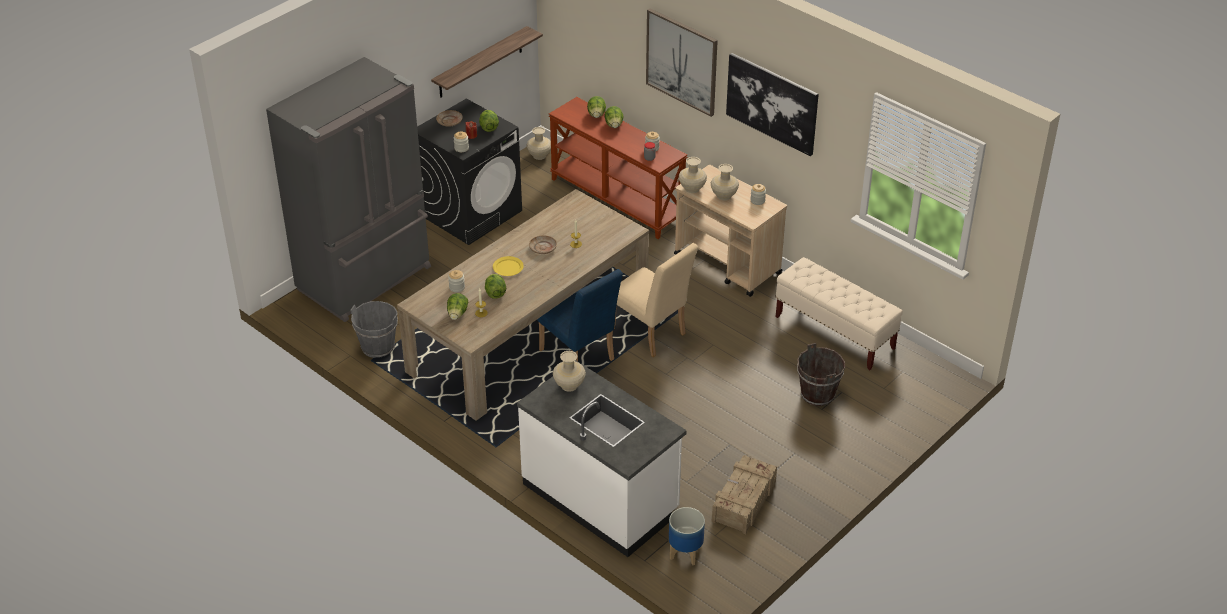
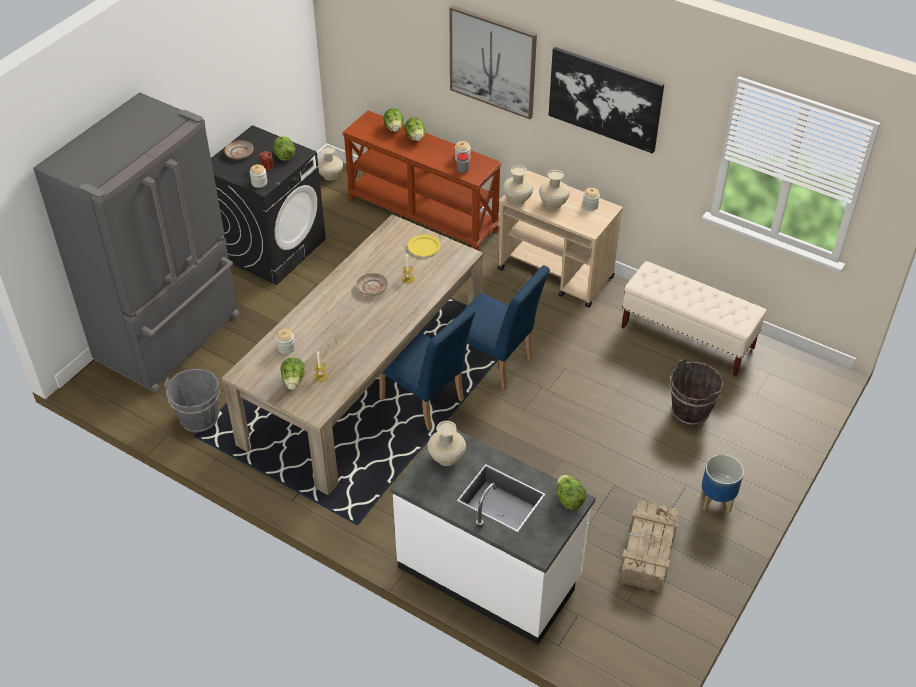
camera: 10 degrees left, 5 degrees up
shelf [431,26,543,98] -> none
lettuce [485,274,506,299] -> lettuce moved to [556,475,586,509]
yellow plate [493,256,524,276] -> yellow plate moved to [408,234,441,256]
beige chair [614,243,698,357] -> blue chair [462,265,550,391]
planter [669,507,705,565] -> planter moved to [702,454,744,513]

